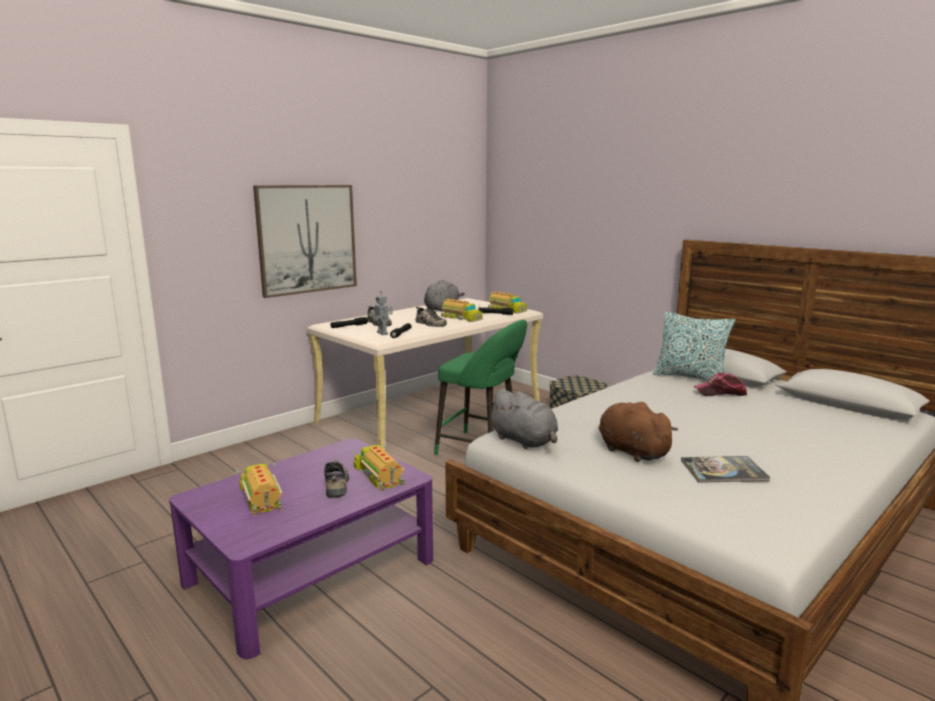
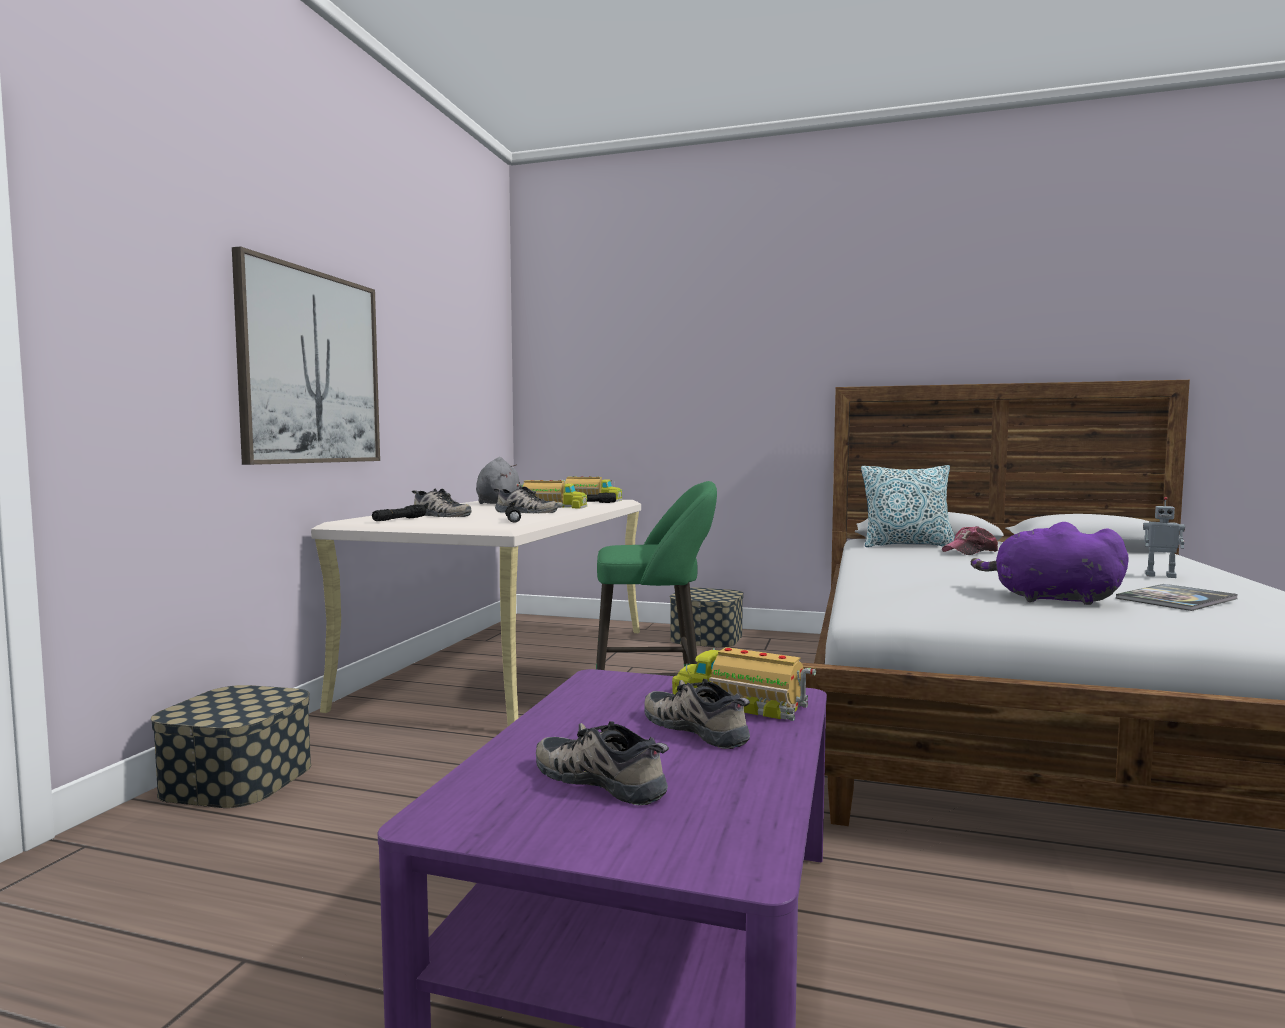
camera: 30 degrees left, 10 degrees down
toy truck [236,463,283,516] -> shoe [536,721,669,805]
toy robot [369,291,393,335] -> toy robot moved to [1143,497,1185,578]
grey plush toy [487,388,558,449] -> none
brown plush toy [599,402,678,462] -> purple plush toy [971,522,1129,605]
none -> storage box [151,685,311,808]

